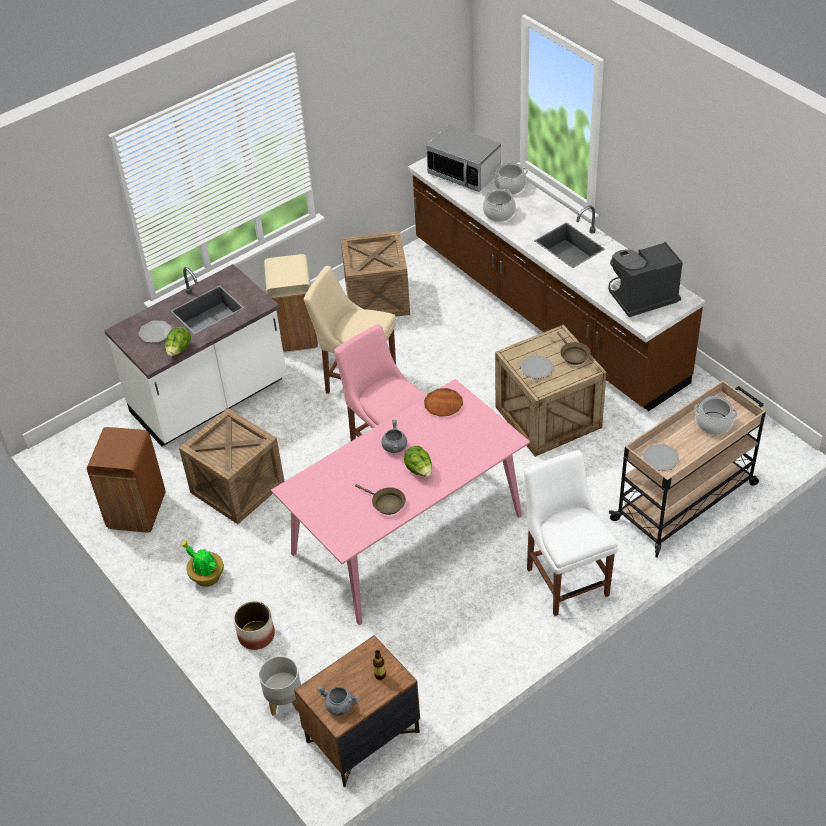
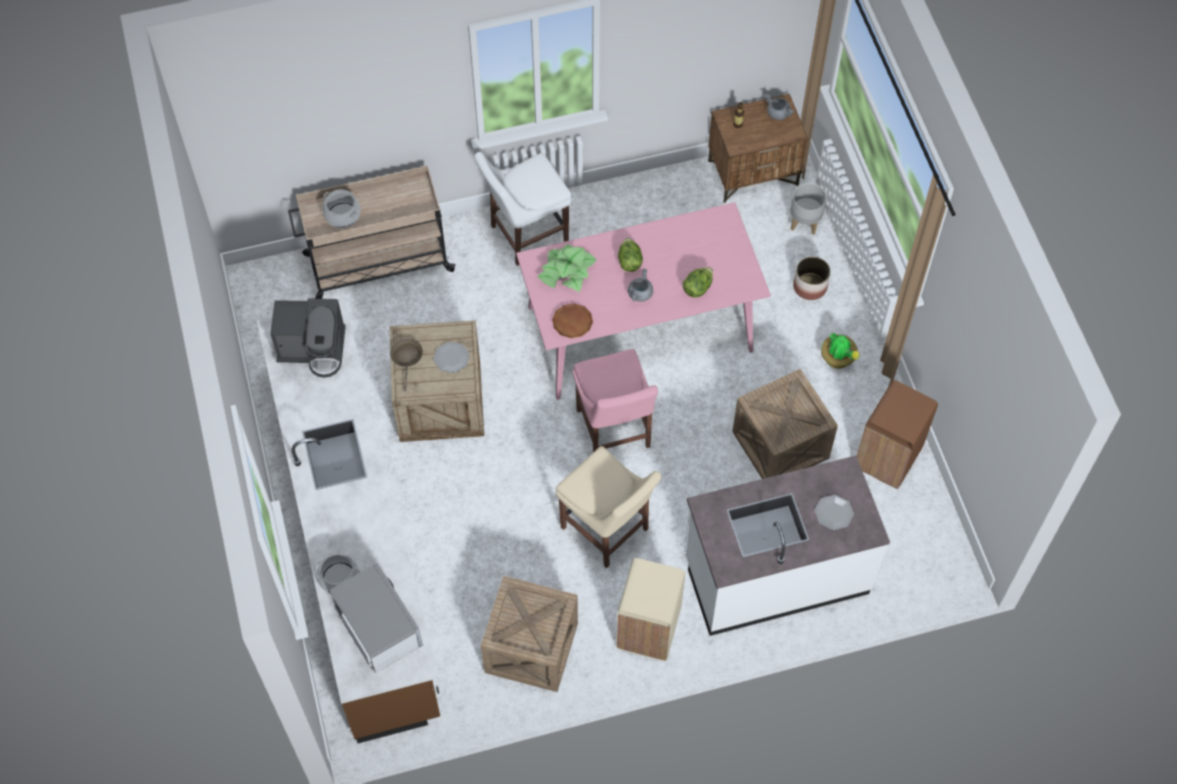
camera: 160 degrees left, 15 degrees up
lettuce [165,327,191,357] -> lettuce moved to [683,267,713,298]
brown frying pan [355,484,406,515] -> none
cooking pot [483,189,516,222] -> none
white chair [524,450,618,616] -> white chair turned 60 degrees clockwise [475,152,572,266]
plate [642,444,680,471] -> none
none -> potted plant [537,244,596,292]

